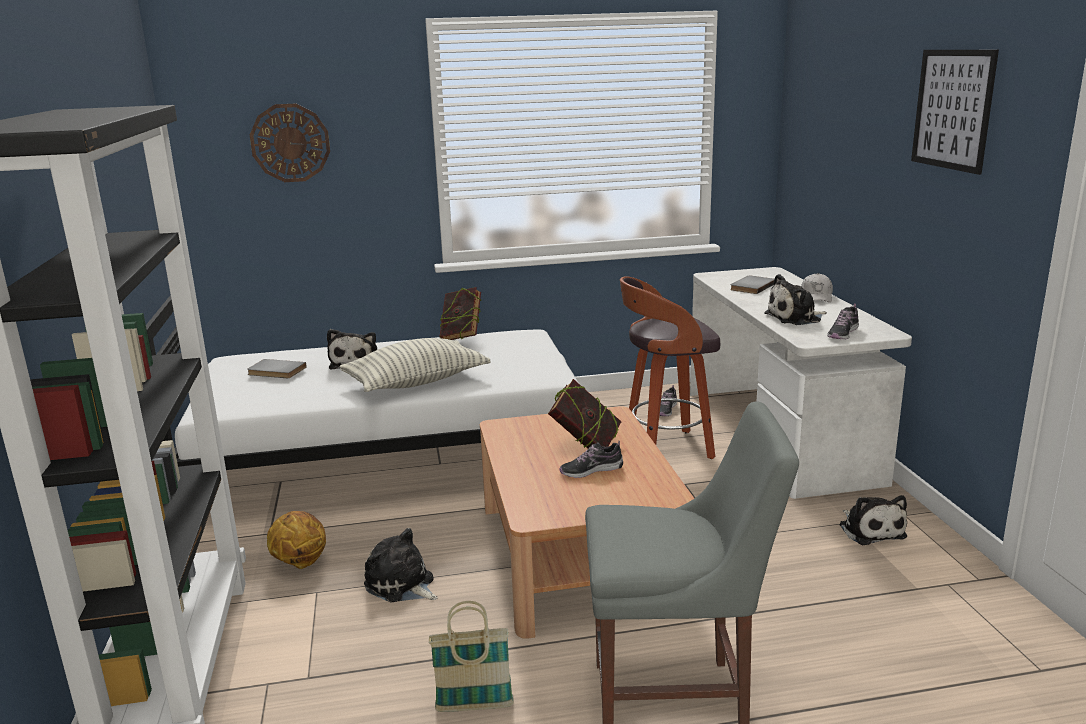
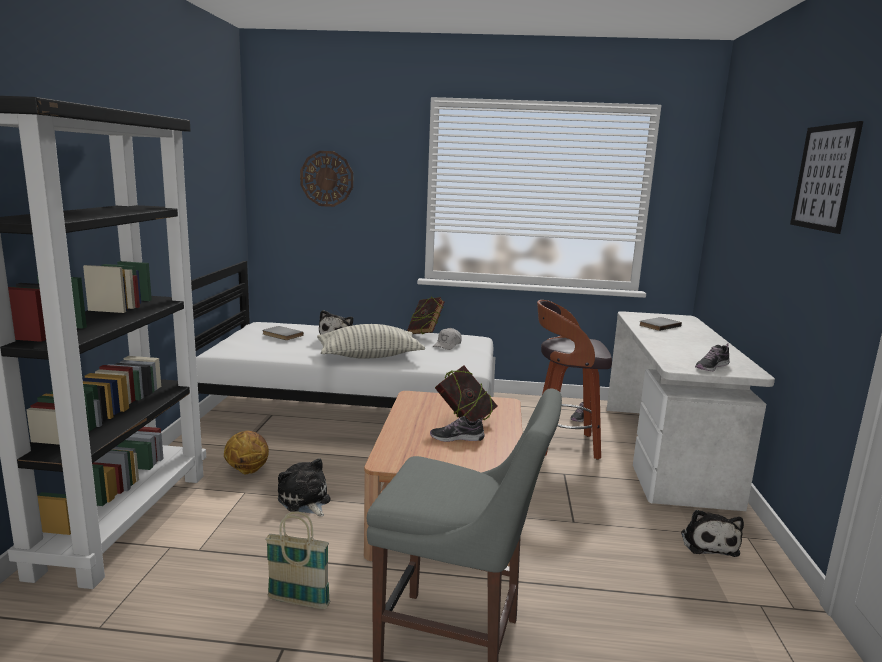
camera: 15 degrees right, 5 degrees down
plush toy [764,274,827,325] -> none
white cap [801,273,833,302] -> white cap moved to [433,328,462,350]

